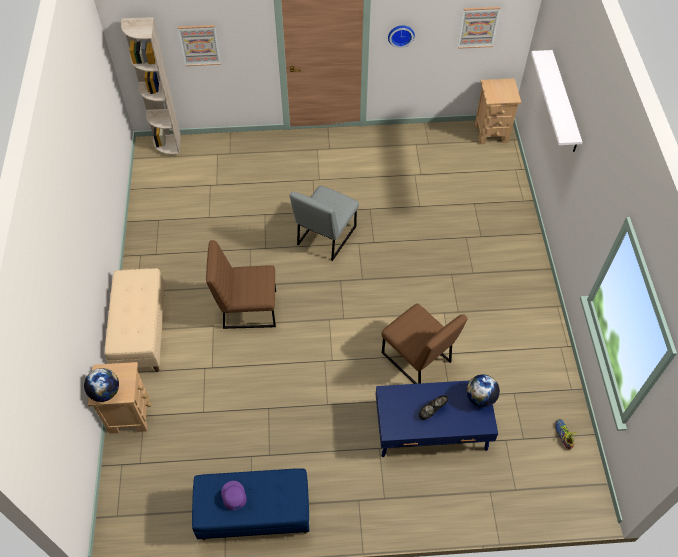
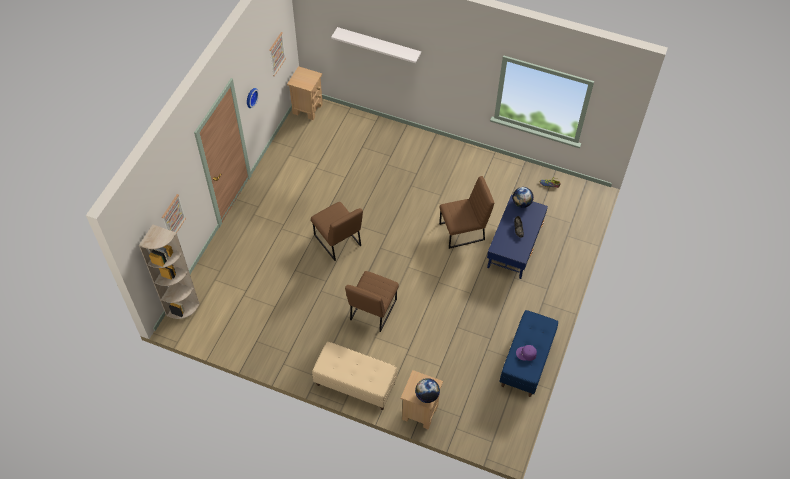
camera: 65 degrees left, 0 degrees up
grey chair [290,185,359,261] -> brown chair [311,202,363,261]

